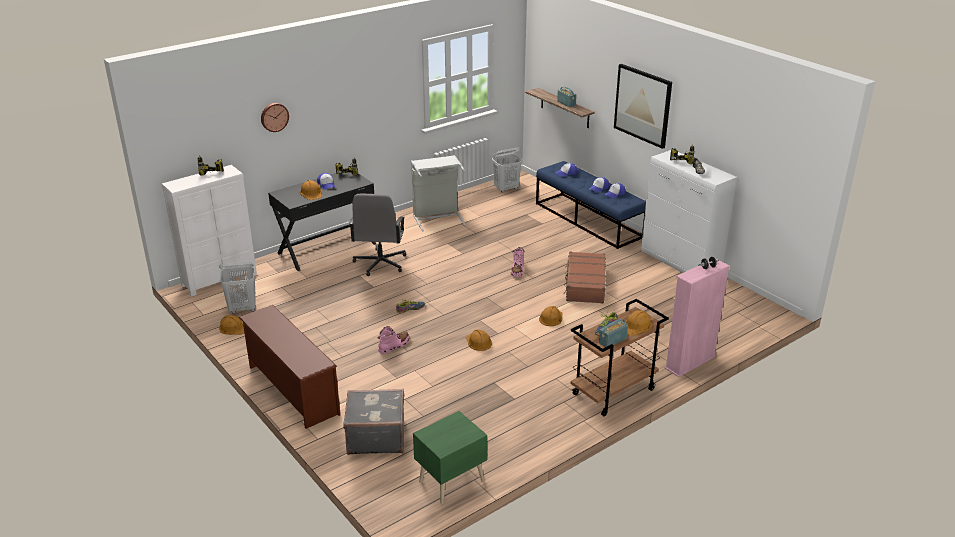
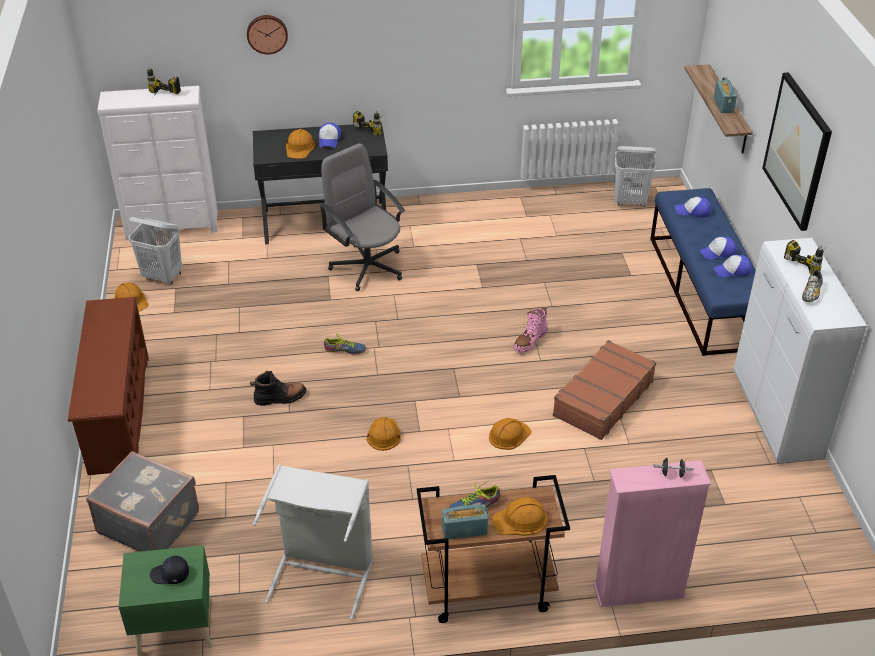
camera: 30 degrees right, 10 degrees up
grey office chair [349,194,406,276] -> grey office chair turned 105 degrees clockwise [319,143,405,291]
pink boot [378,326,410,354] -> black boot [250,371,307,406]
grey laundry basket [411,155,466,231] -> grey laundry basket moved to [253,465,373,620]
none -> black cap [150,556,189,584]

